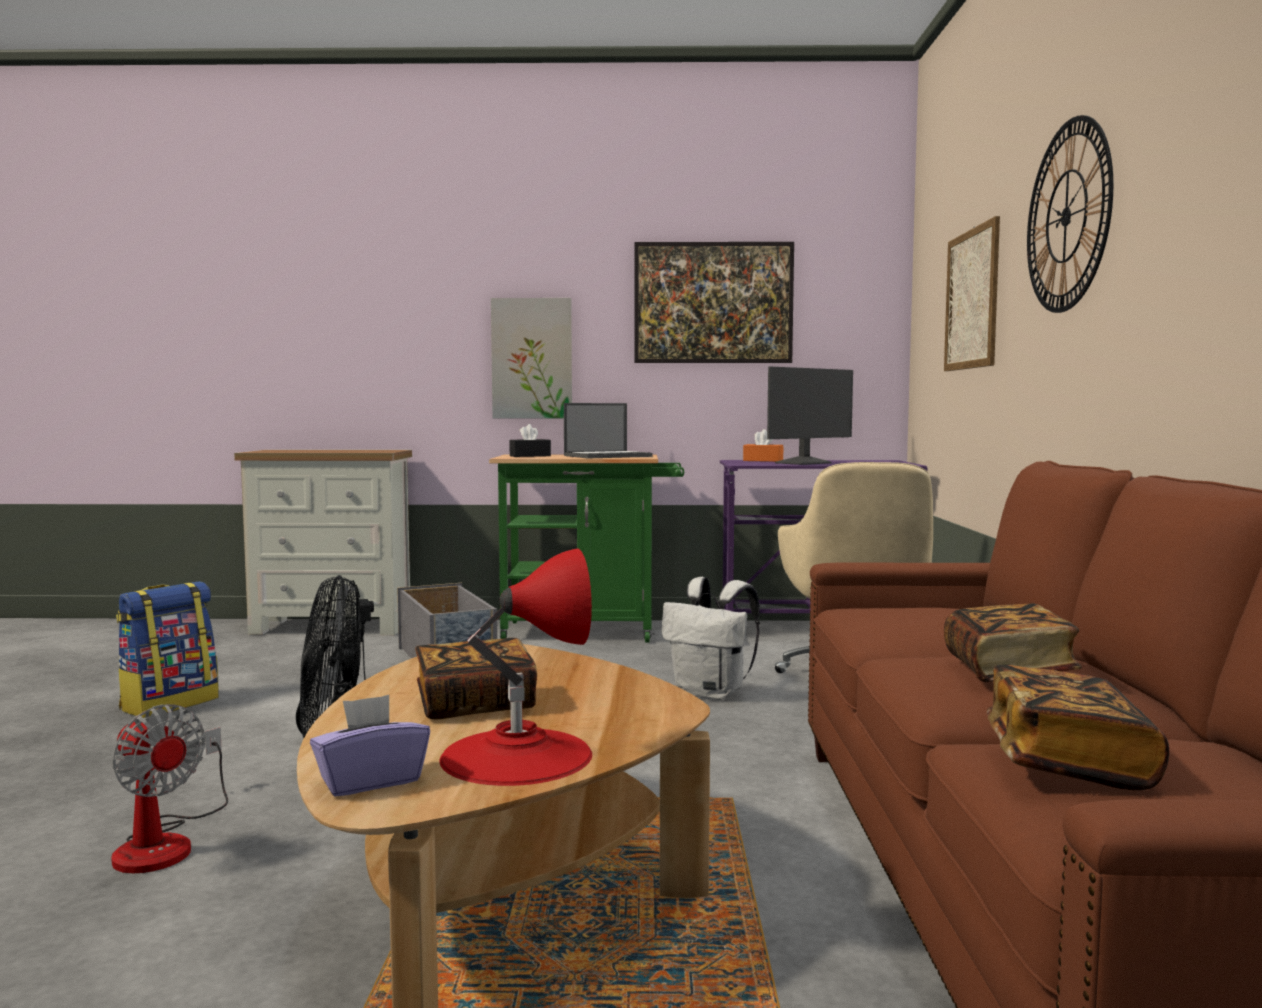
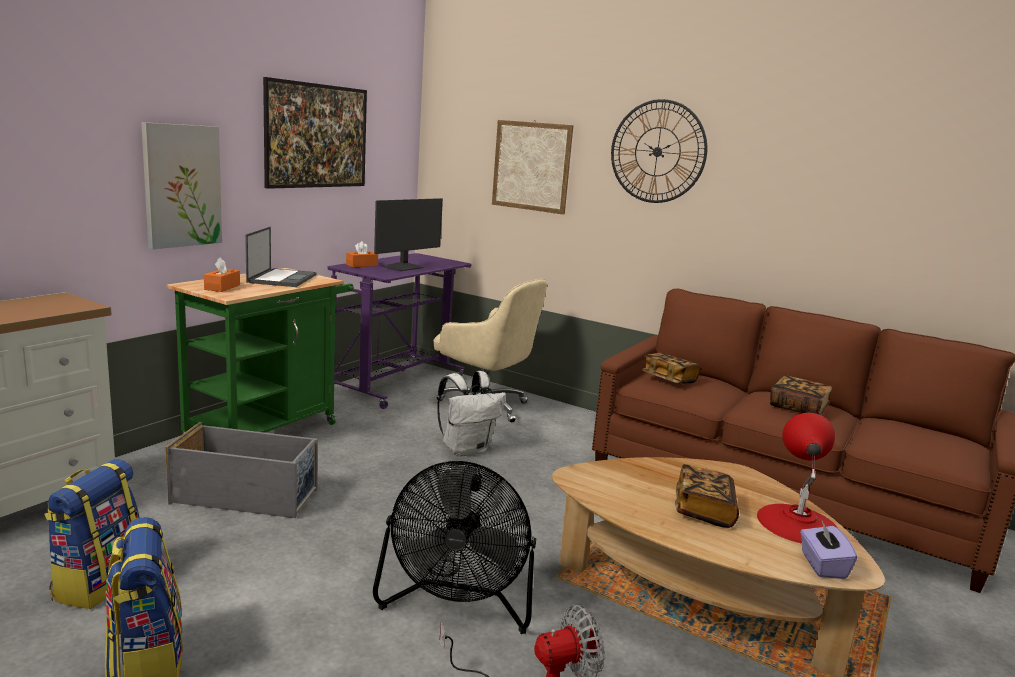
camera: 60 degrees left, 10 degrees up
black tissue box [509,424,551,457] -> orange tissue box [204,257,240,292]
monitor [767,367,853,465] -> monitor turned 45 degrees clockwise [374,198,443,271]
book [987,665,1169,790] -> book moved to [642,353,701,384]
none -> backpack [44,459,140,609]

